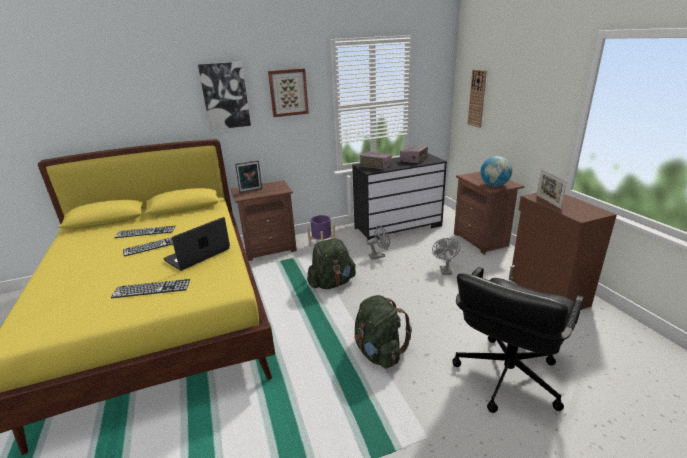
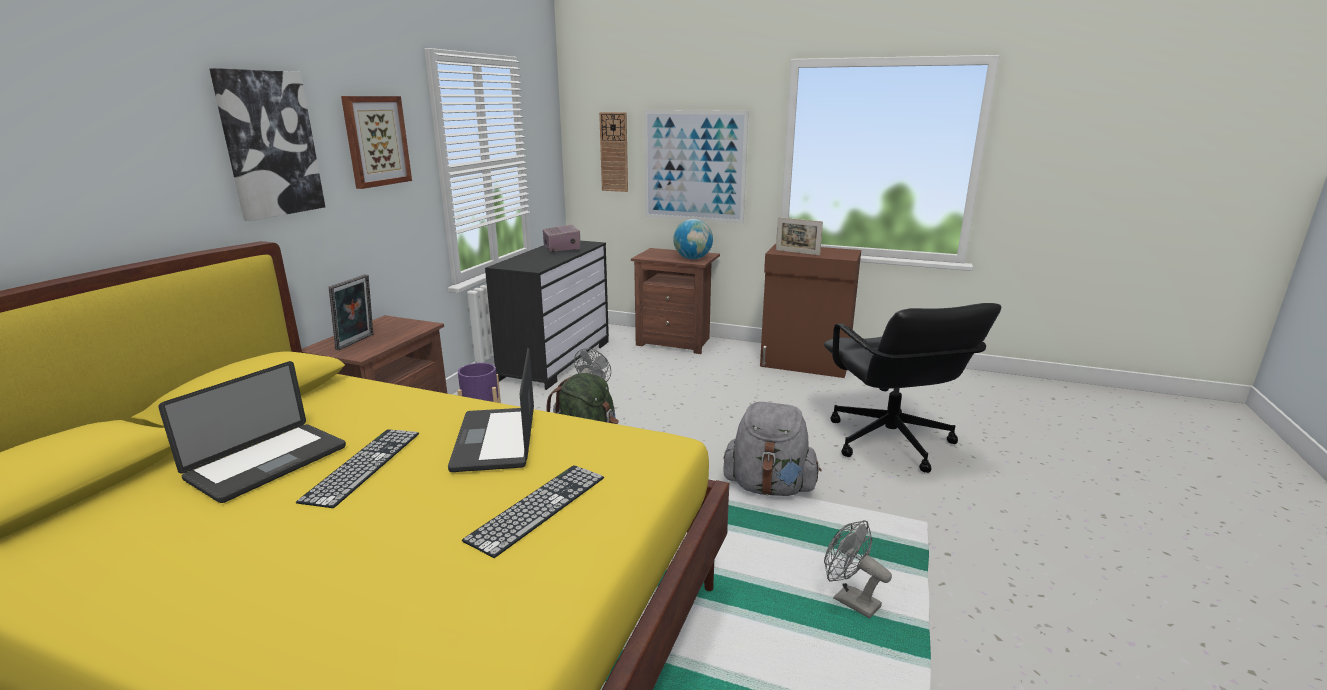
camera: 50 degrees left, 5 degrees down
keyboard [115,226,176,238] -> laptop [158,361,346,503]
green backpack [354,295,412,369] -> grey backpack [723,402,822,496]
radio [360,152,392,169] -> none
grey fan [432,238,460,275] -> grey fan moved to [824,520,892,619]
none -> picture [644,110,749,223]

